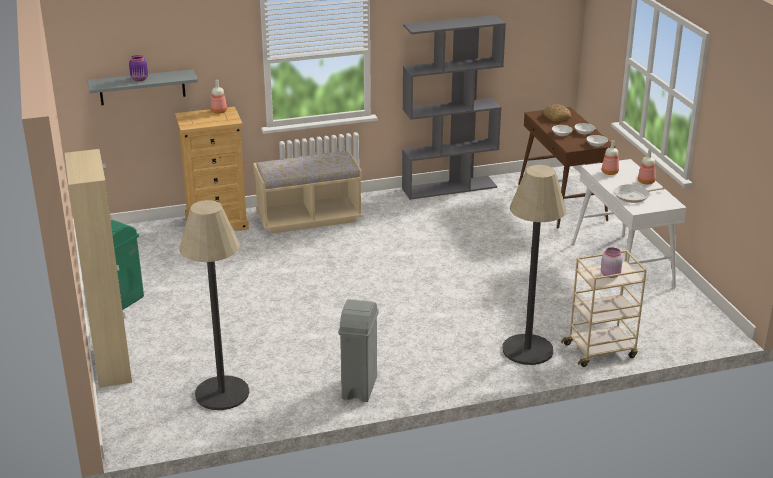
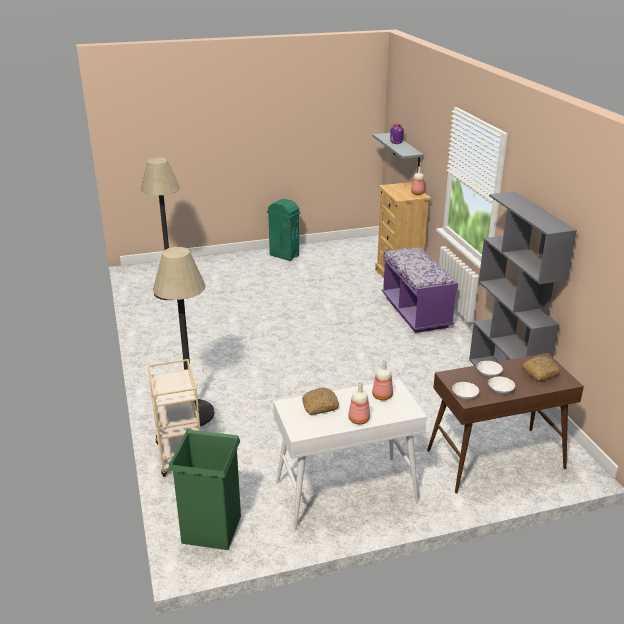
camera: 90 degrees right, 0 degrees up
beige cabinet [65,149,132,388] -> none
beige bench [253,151,363,234] -> purple bench [382,247,458,333]
grey trash can [338,299,379,402] -> none
pink jar [601,247,623,278] -> none
frying pan [614,185,665,203] -> bread [302,388,339,415]
none -> green trash can [168,430,241,550]

